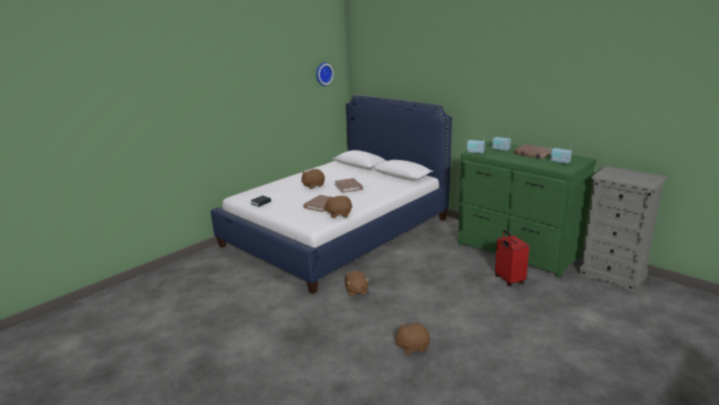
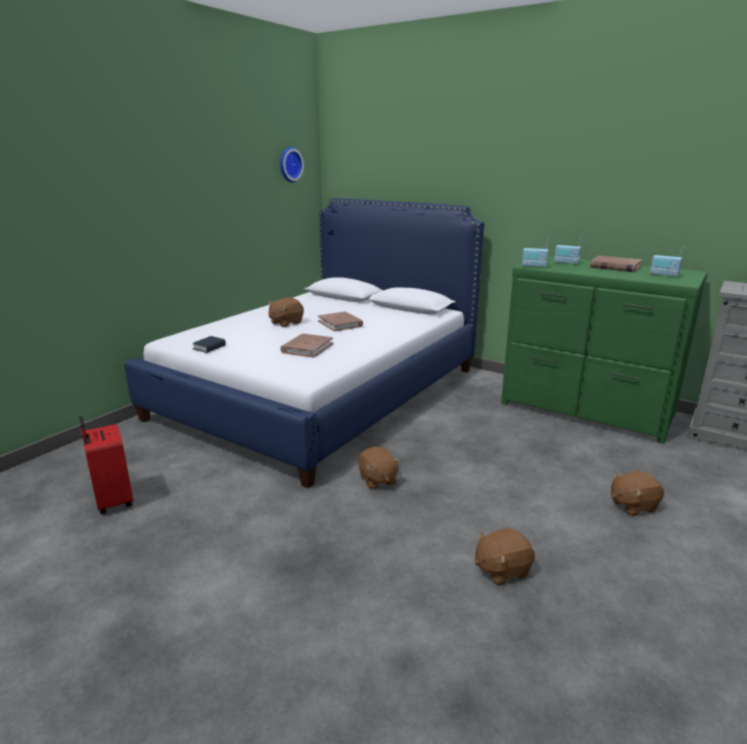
camera: 10 degrees left, 0 degrees up
brown plush toy [323,196,352,218] -> brown plush toy moved to [611,471,664,516]
red suitcase [495,230,529,286] -> red suitcase moved to [79,416,133,514]

